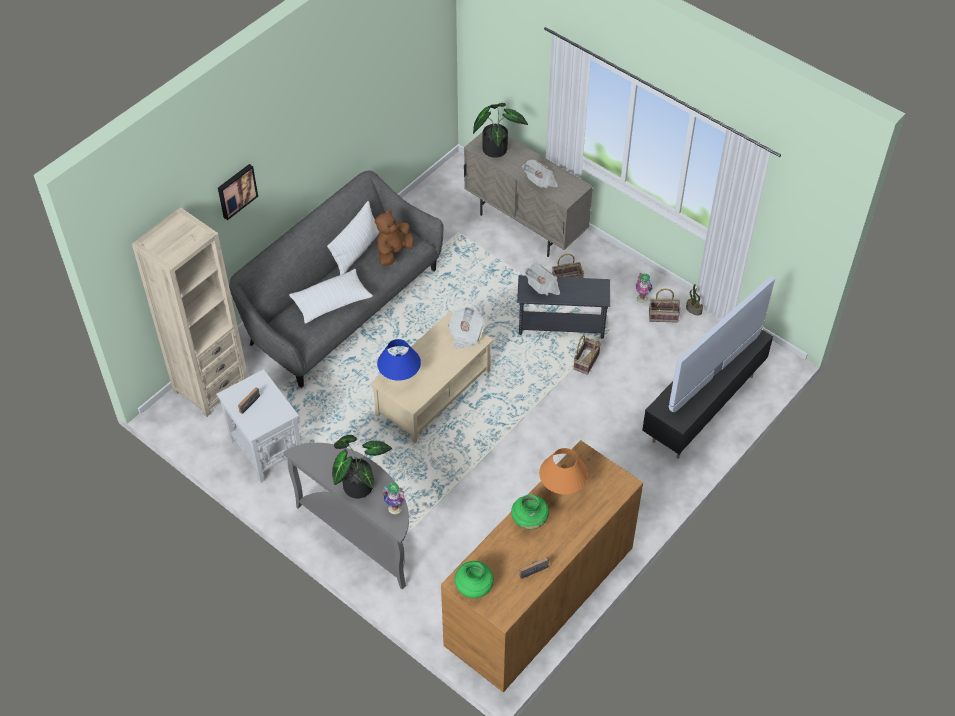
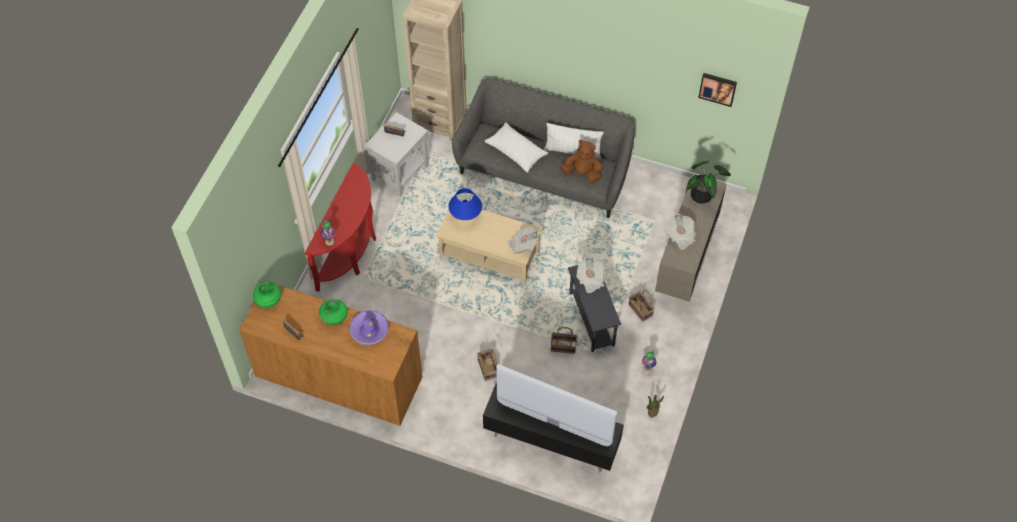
camera: 70 degrees right, 5 degrees up
picture [218,164,258,220] -> picture moved to [698,73,737,107]
grey console table [283,443,409,589] -> red console table [304,163,376,292]
potted plant [332,435,392,499] -> none
orange table lamp [539,448,588,494] -> purple hat [349,311,389,345]
basket [649,289,680,322] -> basket moved to [477,349,497,381]

